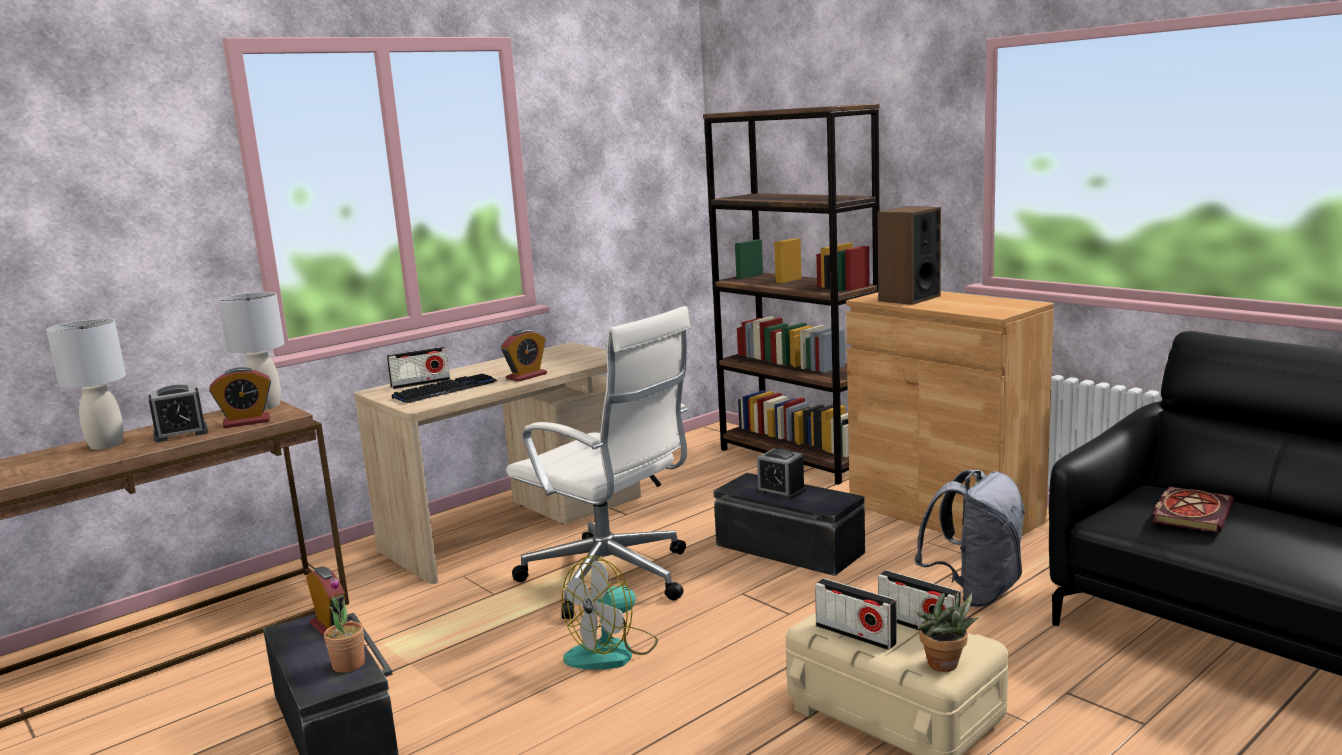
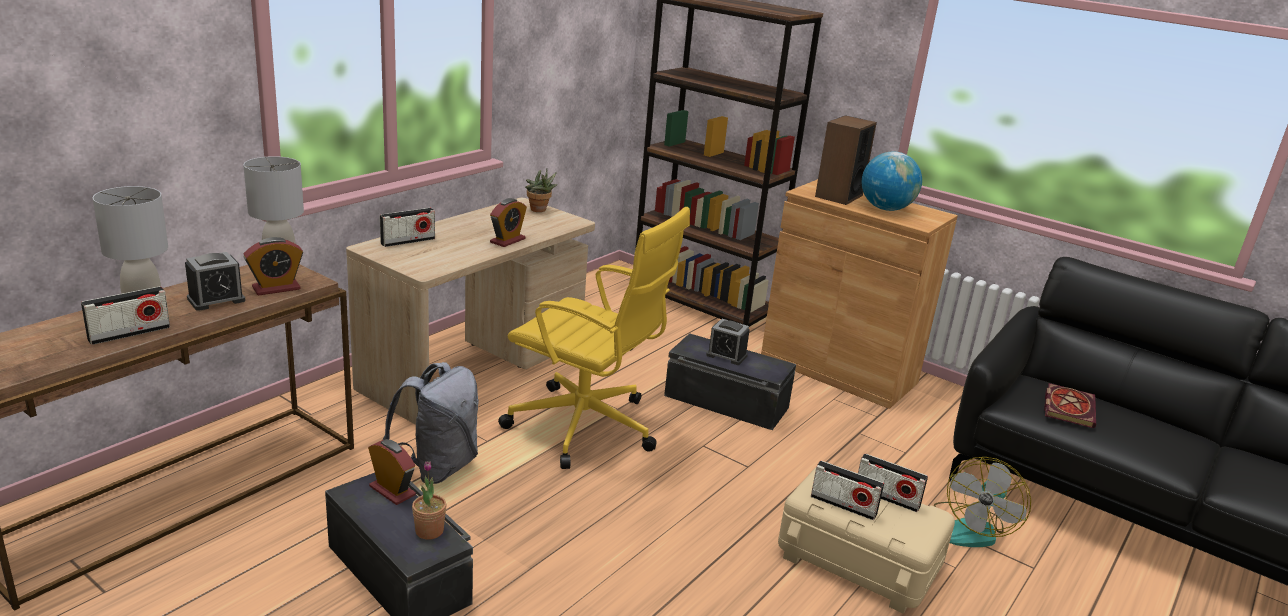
camera: 15 degrees left, 10 degrees up
keyboard [392,374,497,403] -> none
white office chair [506,306,691,619] -> yellow office chair [498,207,690,469]
fan [562,555,658,670] -> fan moved to [934,457,1031,547]
grey backpack [914,470,1026,607] -> grey backpack moved to [382,362,479,484]
potted plant [917,591,978,672] -> potted plant moved to [525,168,558,212]
none -> radio [81,286,170,345]
none -> globe [862,151,922,211]

